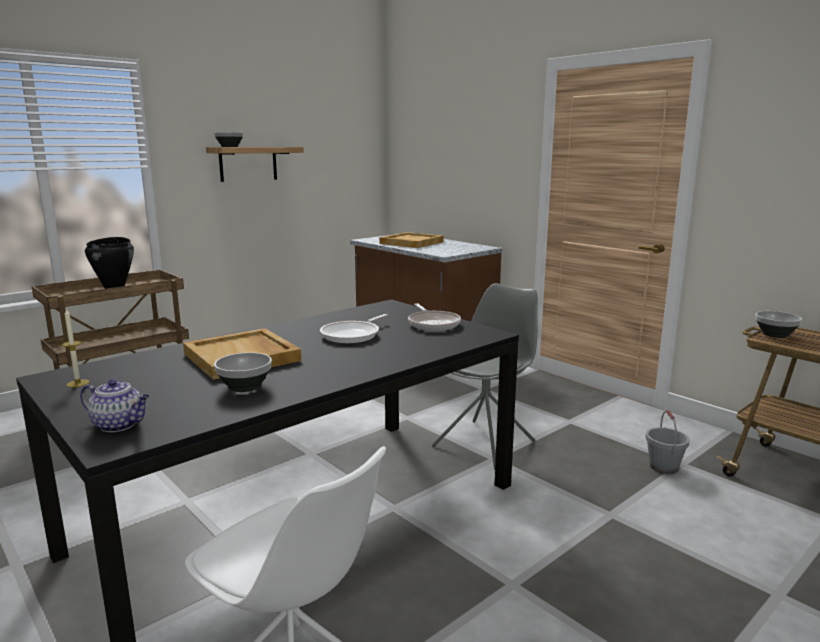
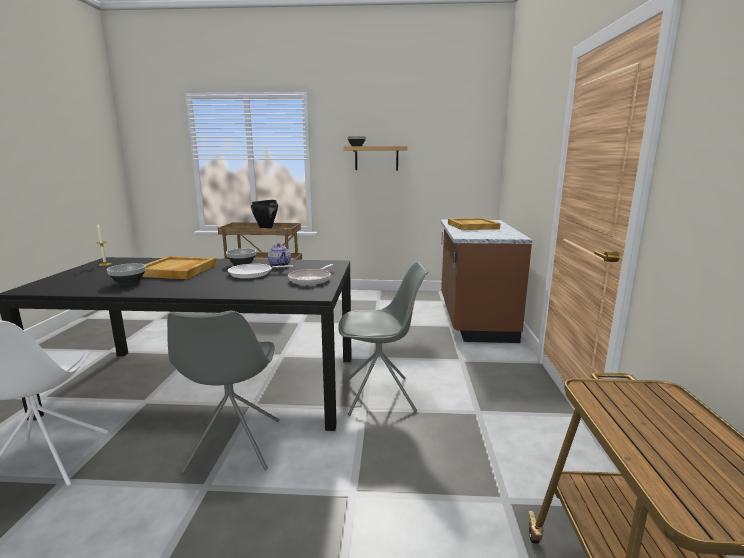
camera: 45 degrees right, 0 degrees up
teapot [80,379,149,432] -> teapot moved to [268,243,291,266]
grey bucket [645,410,690,474] -> none
bowl [755,311,802,338] -> bowl moved to [226,248,256,266]
none -> grey chair [167,311,279,474]

